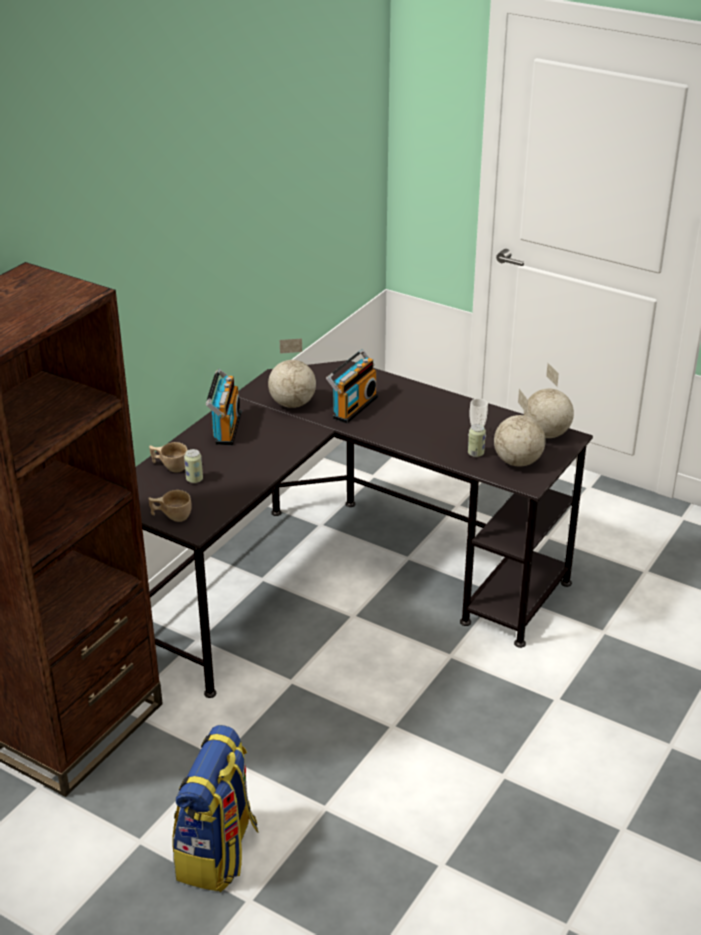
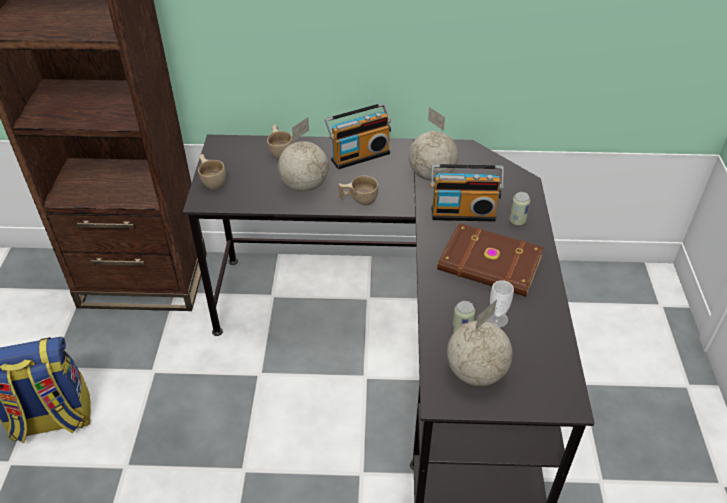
camera: 60 degrees right, 10 degrees up
can [184,449,203,483] -> can moved to [509,192,530,225]
globe [524,363,574,438] -> globe moved to [278,117,328,192]
none -> beige cup [338,175,378,206]
none -> brown book [437,223,544,297]

